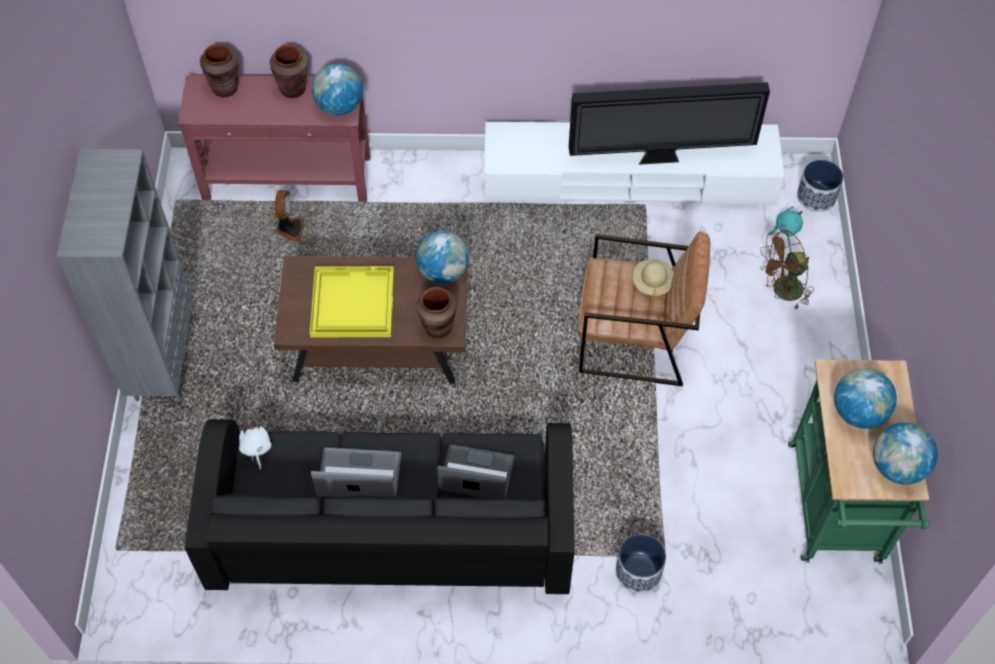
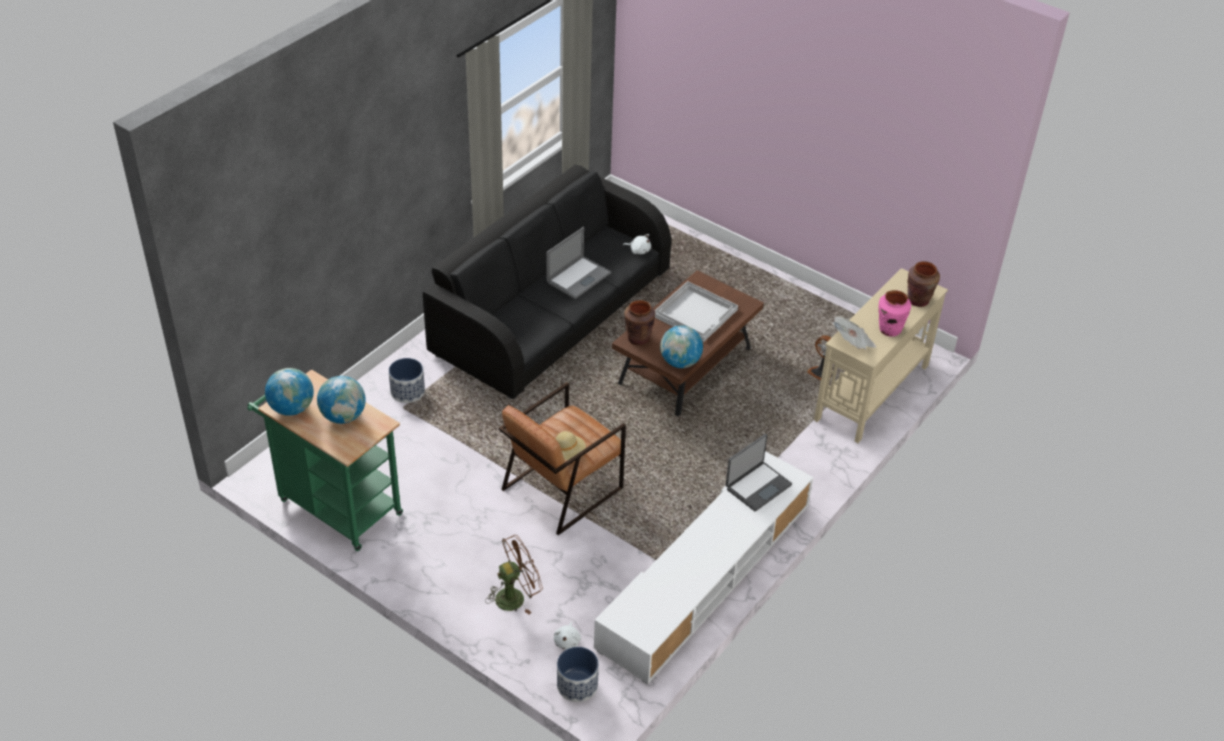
camera: 125 degrees right, 15 degrees down
grey bookcase [56,149,193,401] -> none
red console table [178,75,370,202] -> beige console table [814,268,948,443]
brown vase [270,45,308,98] -> pink vase [879,290,911,337]
yellow tray [310,266,394,337] -> white tray [655,281,738,342]
globe [312,64,363,115] -> newspaper [832,316,876,350]
laptop [437,444,514,498] -> laptop moved to [726,434,792,511]
television [569,82,770,165] -> none
brown fan [760,230,814,311] -> brown fan turned 45 degrees clockwise [485,535,543,614]
turquoise plush toy [768,206,803,237] -> white plush toy [554,622,581,650]

